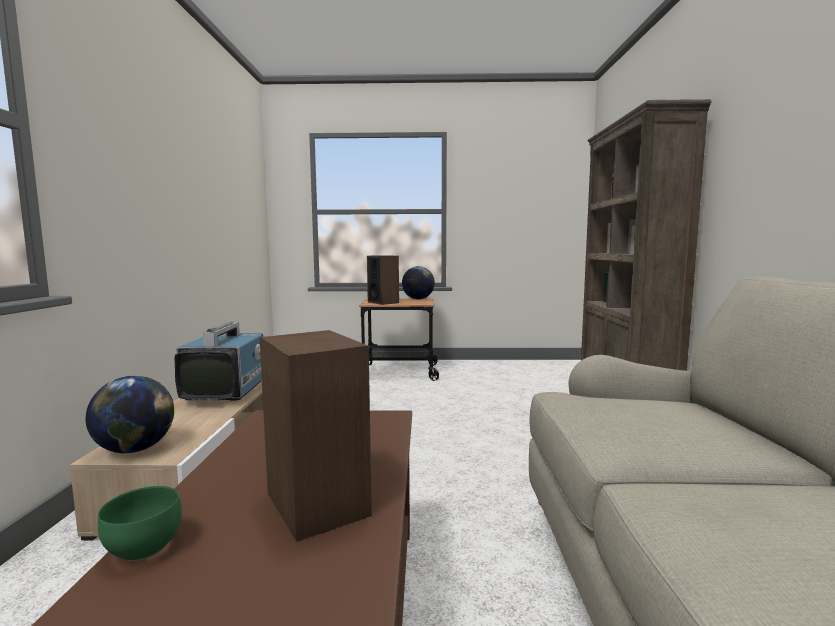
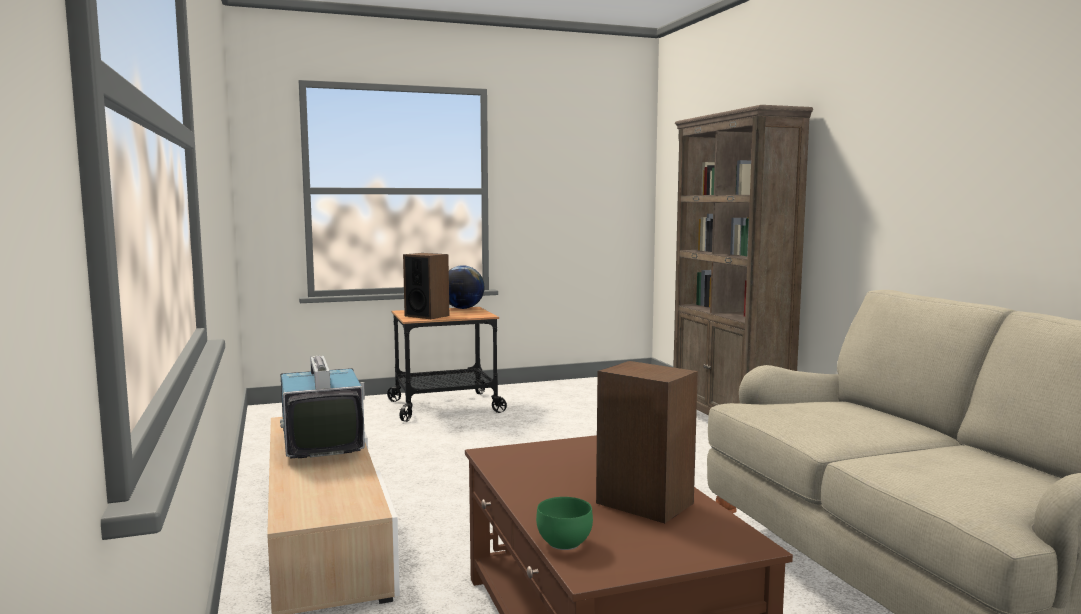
camera: 20 degrees left, 0 degrees up
globe [86,376,174,453] -> none

